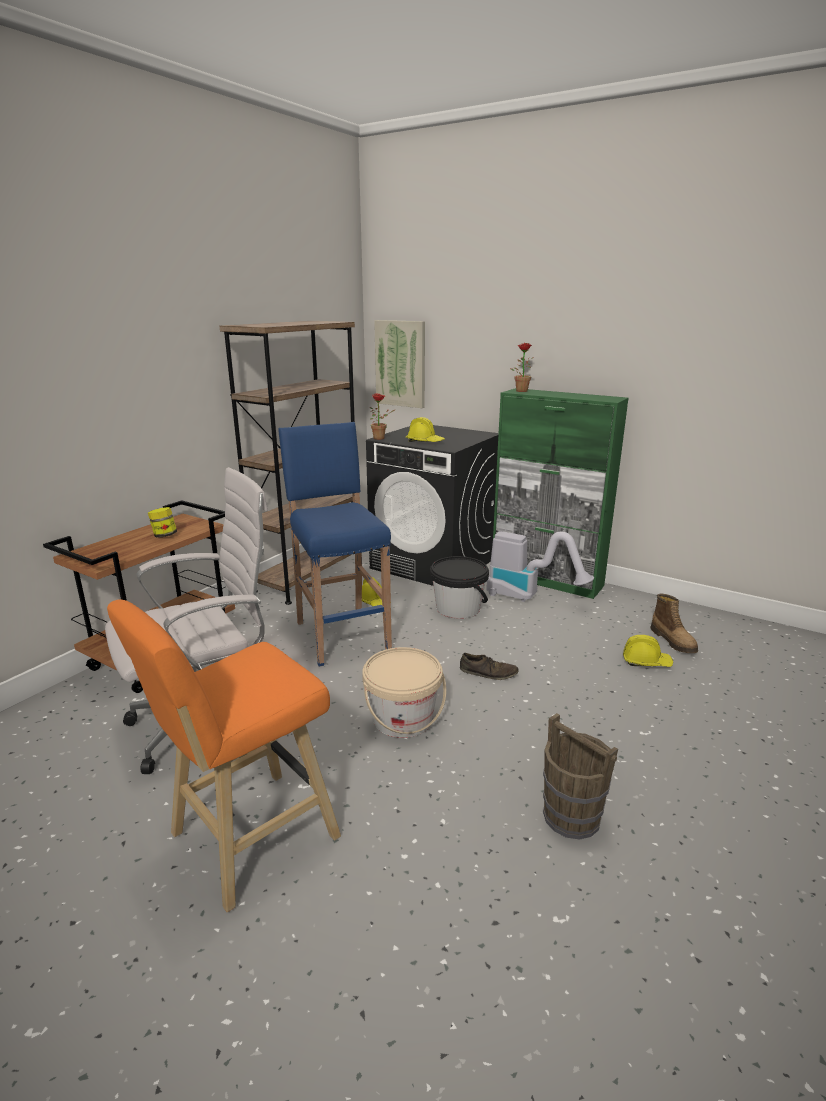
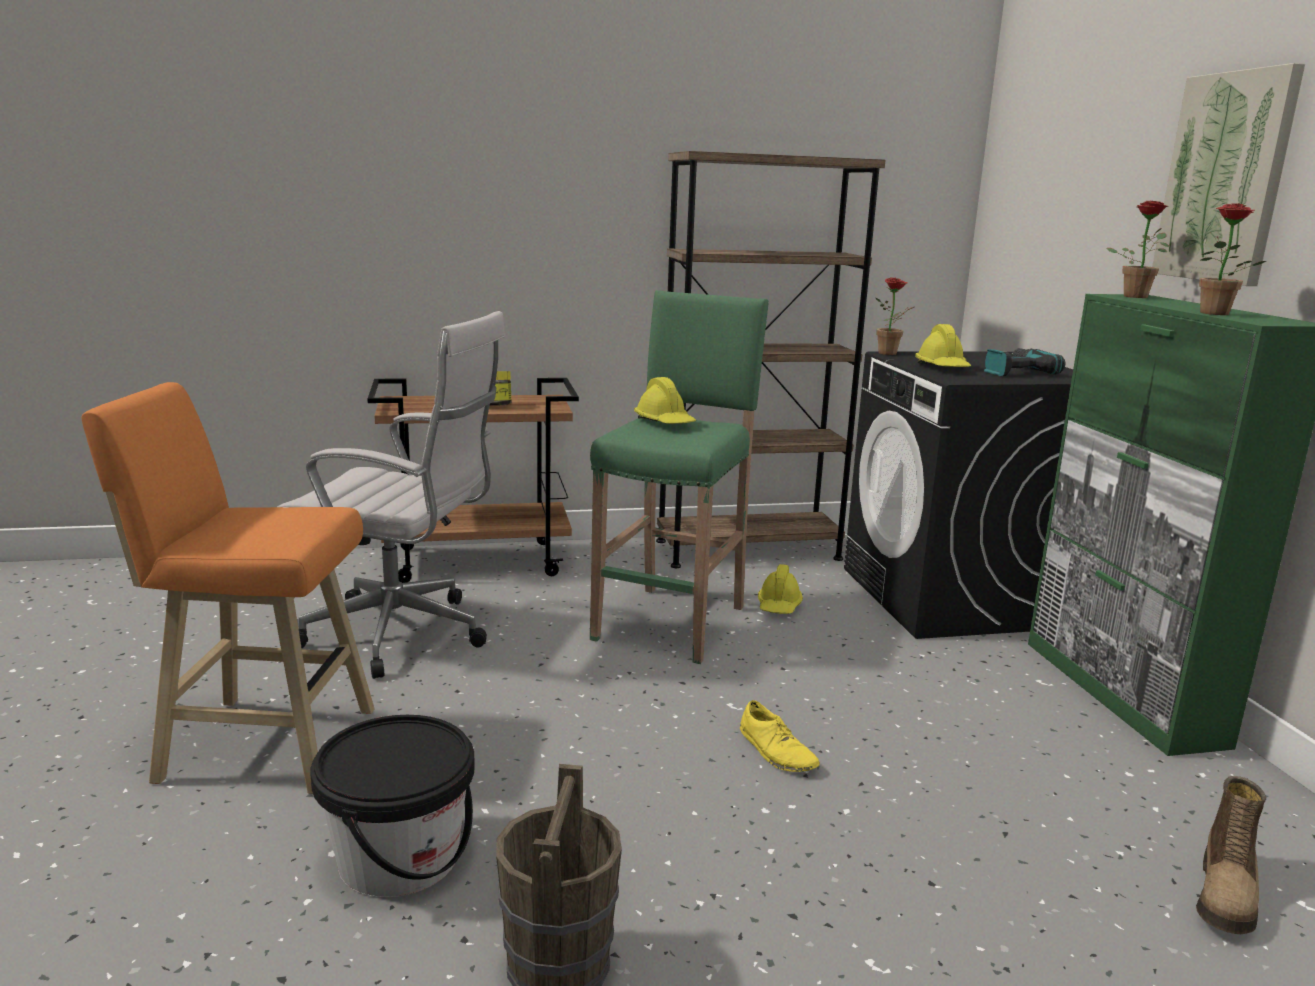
camera: 45 degrees right, 5 degrees down
blue stool [278,422,392,667] -> green stool [590,290,769,664]
beige bucket [362,647,446,738] -> none
picture [374,320,425,408] -> picture moved to [1152,63,1305,286]
black bucket [430,556,489,619] -> black bucket moved to [311,715,475,897]
brown shoe [460,653,519,680] -> yellow shoe [740,700,820,772]
vacuum cleaner [487,531,594,602] -> none
yellow hard hat [623,635,673,667] -> yellow hard hat moved to [634,377,696,424]
none -> power drill [984,348,1066,377]
none -> potted plant [1199,203,1266,315]

